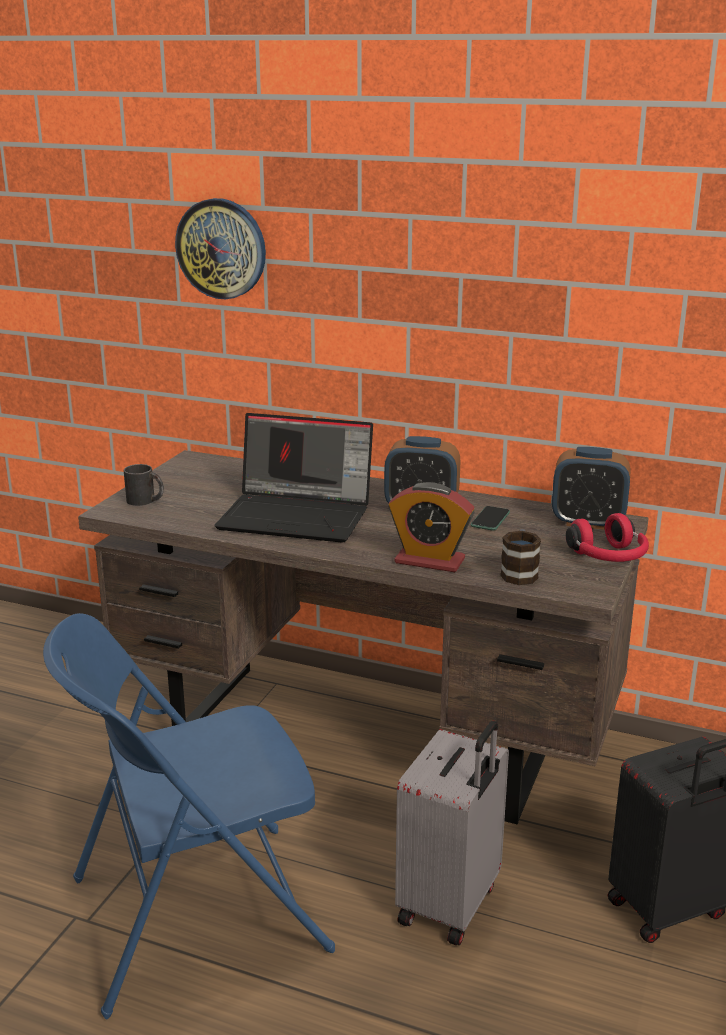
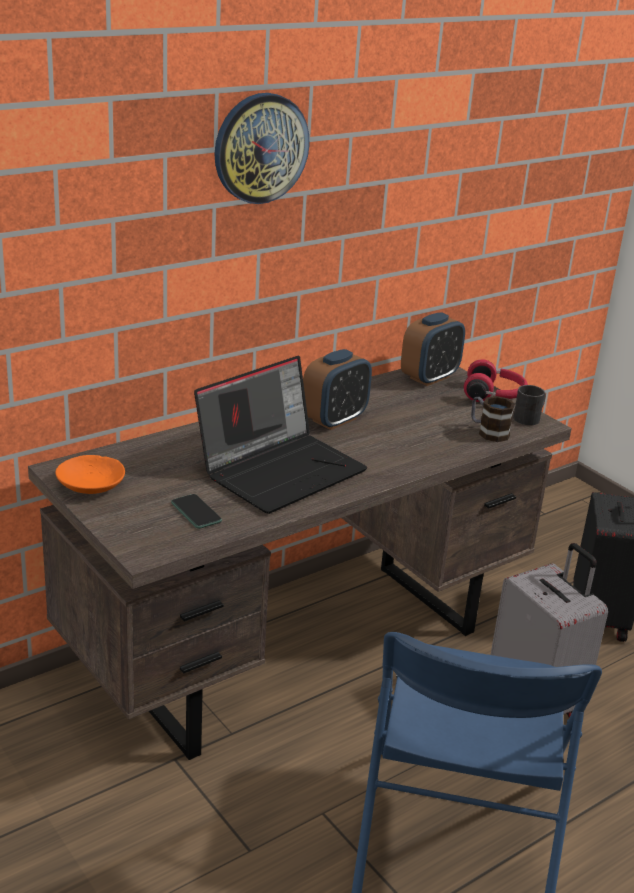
camera: 60 degrees left, 5 degrees up
black mug [124,464,164,506] -> black mug moved to [513,385,546,425]
wall clock [175,198,266,299] -> wall clock moved to [214,93,309,204]
alarm clock [388,482,475,572] -> none
phone [471,506,510,531] -> phone moved to [171,494,222,529]
none -> orange bowl [55,455,125,494]

